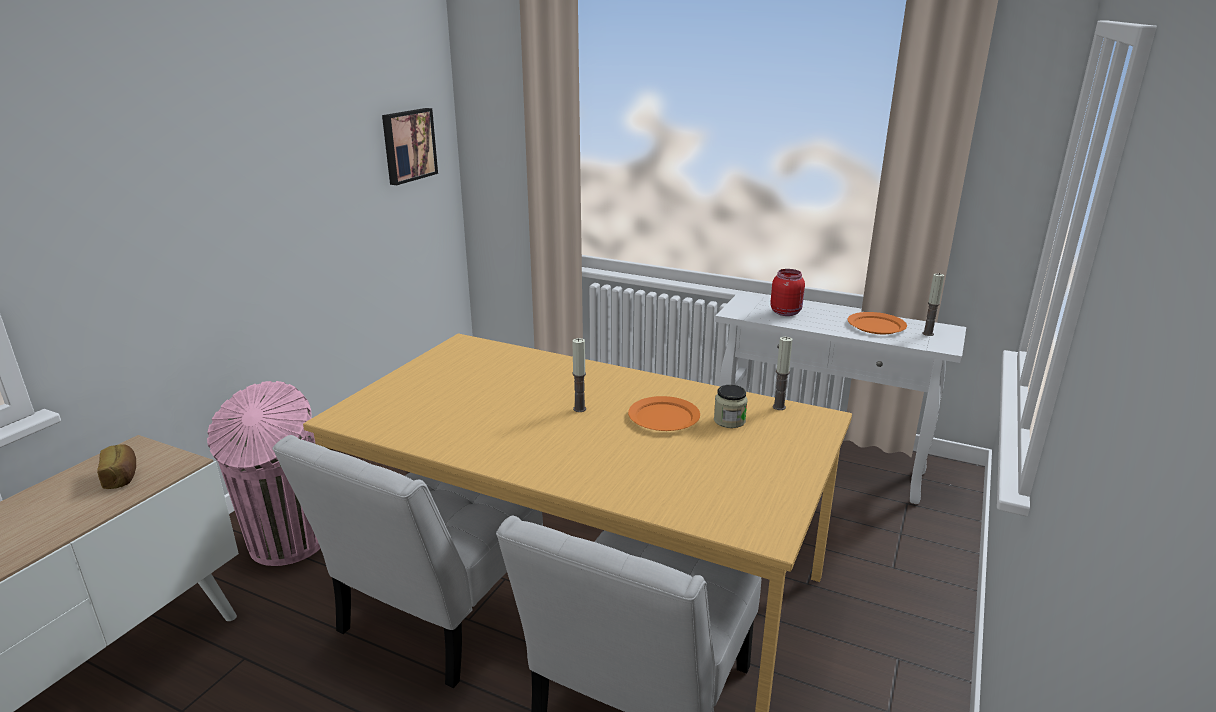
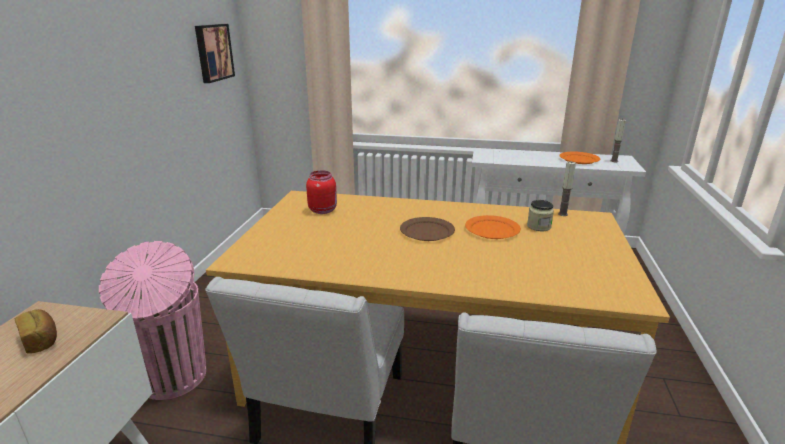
camera: 15 degrees left, 0 degrees up
candle [572,338,586,412] -> brown plate [400,217,455,241]
red jar [770,269,805,316] -> red jar moved to [306,171,337,214]

